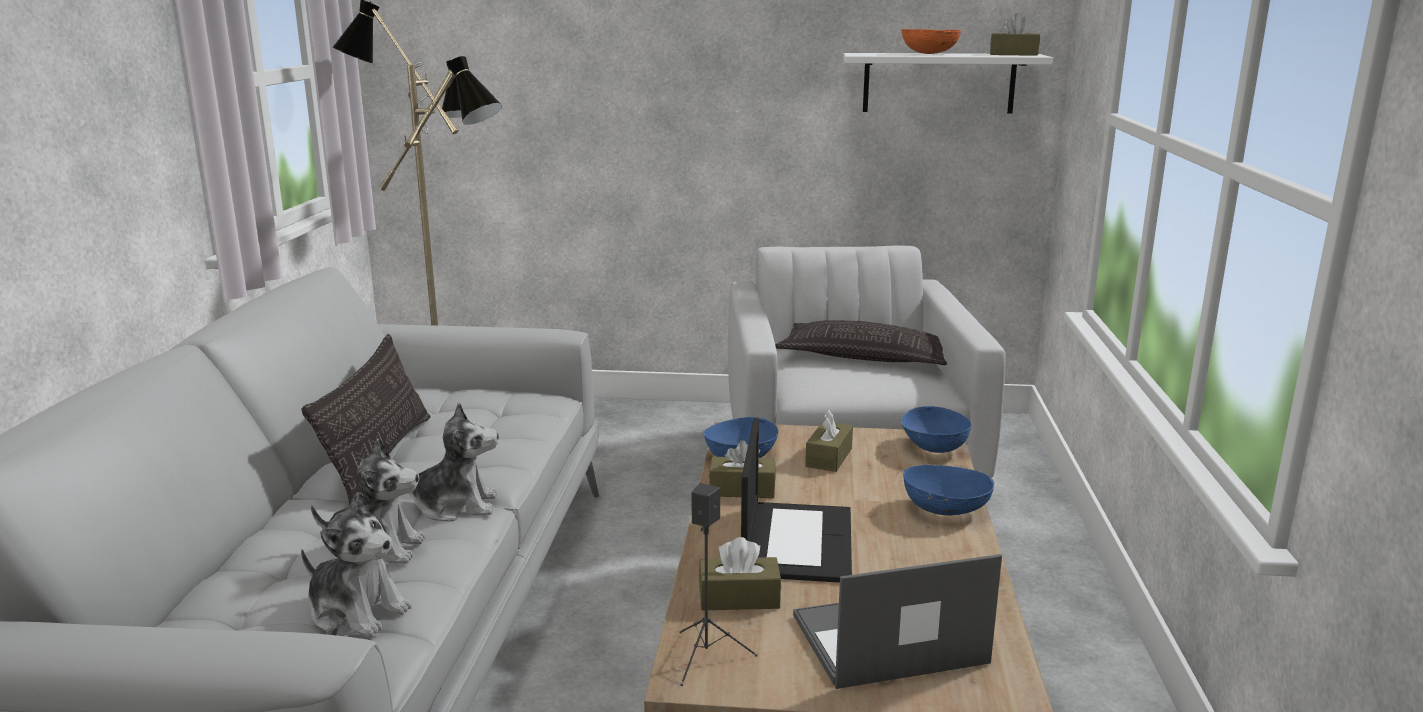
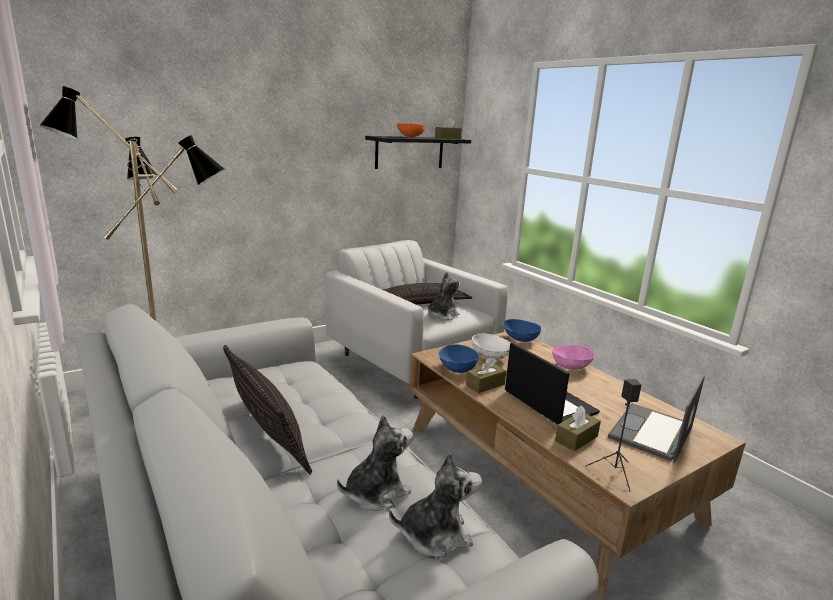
camera: 40 degrees left, 0 degrees up
plush toy [409,403,499,522] -> plush toy moved to [427,272,460,320]
brown tissue box [805,409,853,472] -> white bowl [472,333,510,360]
white shelf [843,53,1053,114] -> black shelf [365,136,471,169]
blue bowl [903,464,994,516] -> pink bowl [552,345,595,370]

